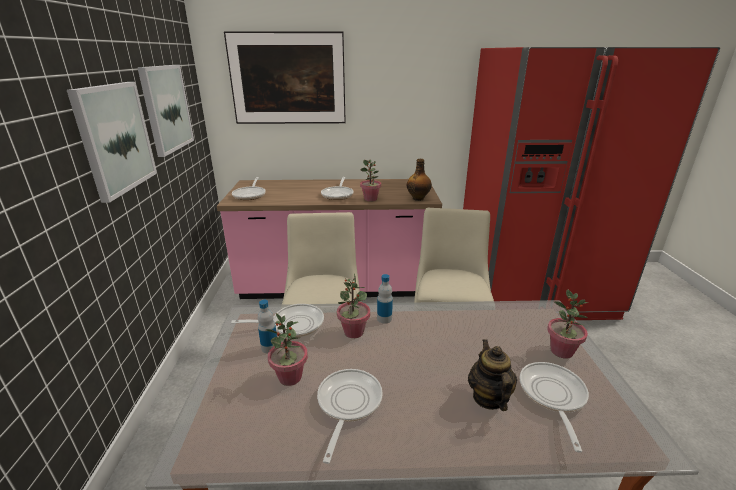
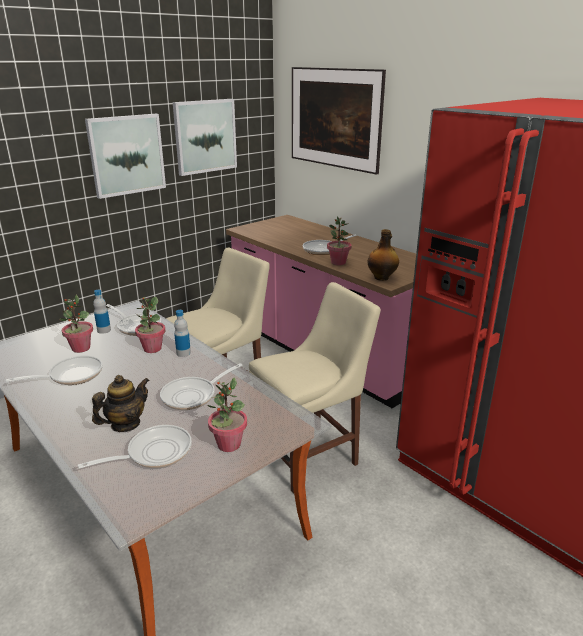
camera: 50 degrees right, 0 degrees up
frying pan [232,177,266,200] -> frying pan moved to [160,363,242,410]

